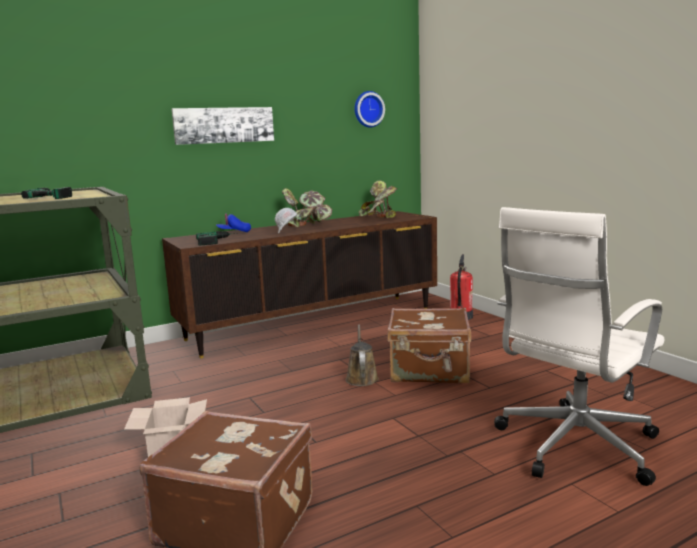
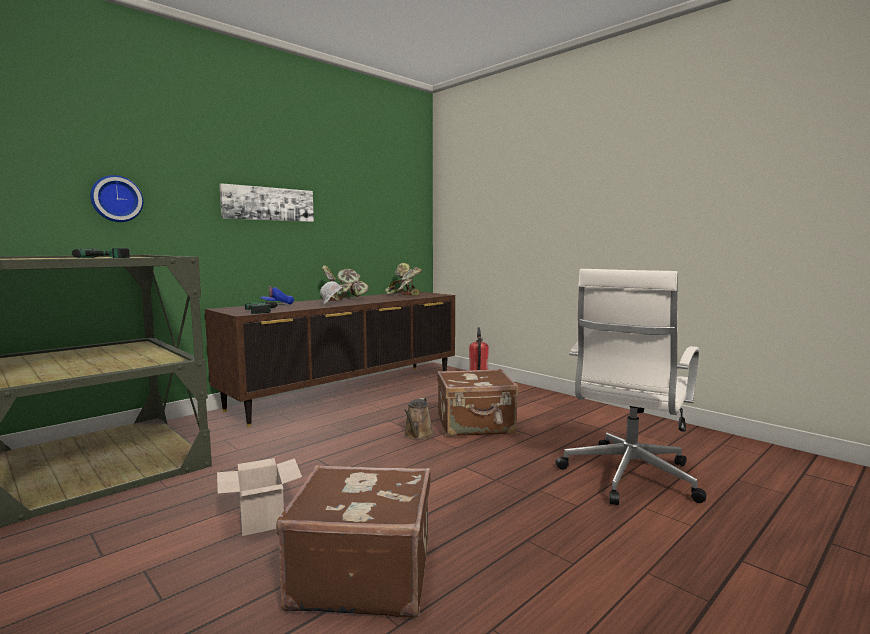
camera: 15 degrees left, 5 degrees down
brown watering can [345,324,379,386] -> brown watering can turned 150 degrees counterclockwise [404,398,434,440]
wall clock [354,91,385,127] -> wall clock moved to [90,175,143,222]

